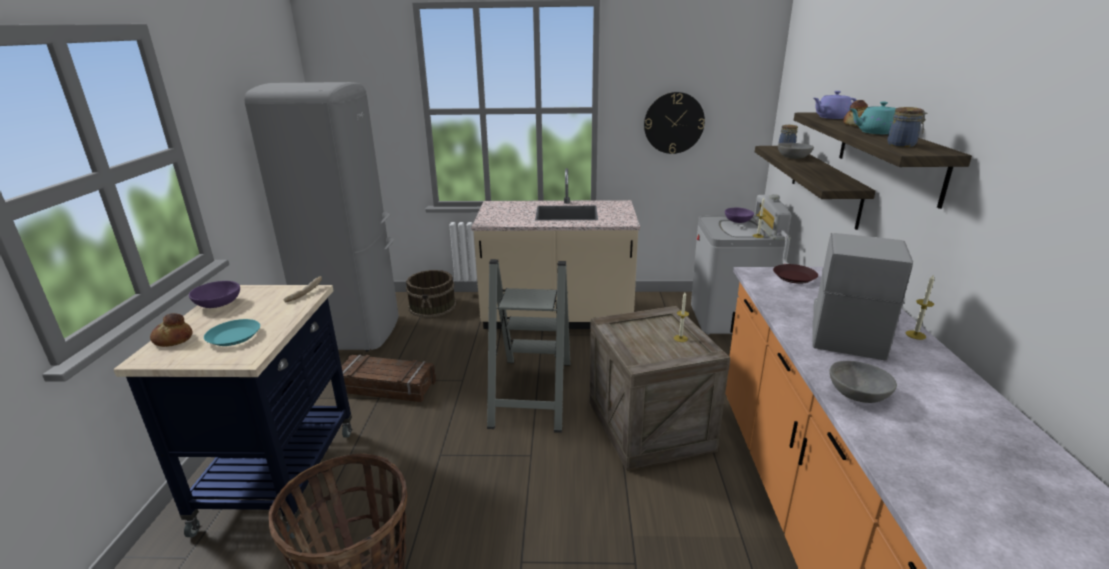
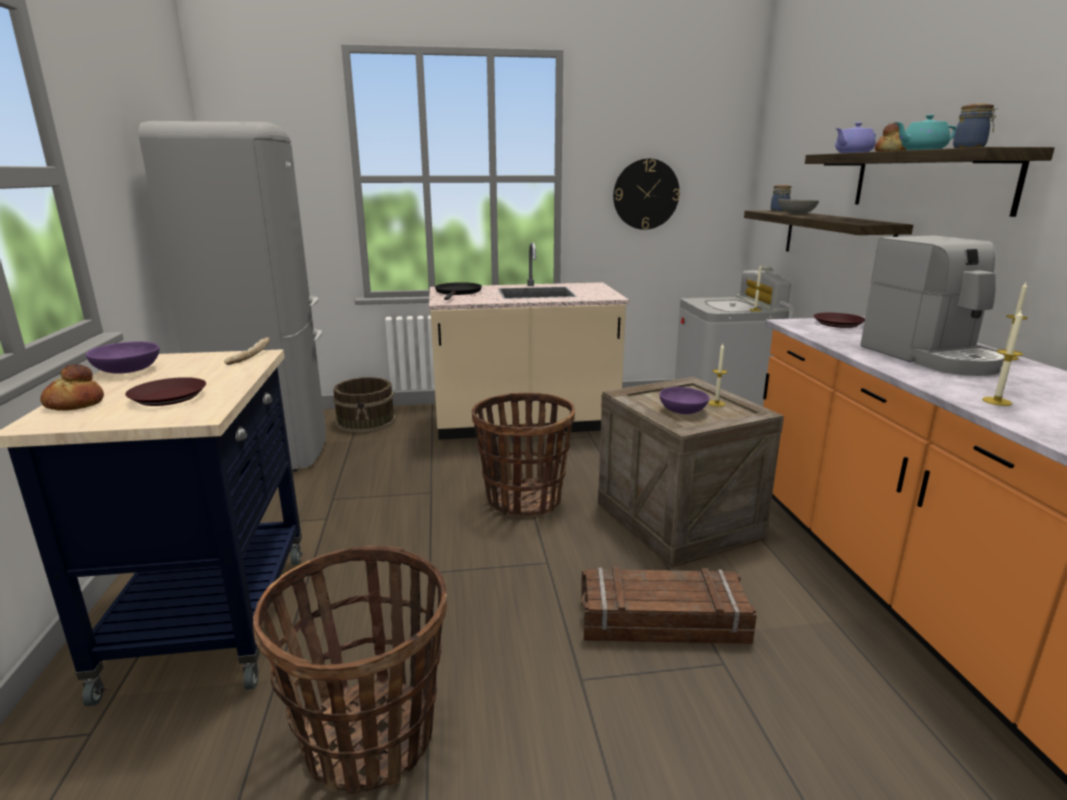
camera: 10 degrees left, 5 degrees down
turquoise plate [204,319,260,346] -> brown plate [125,377,206,406]
crate [341,355,436,402] -> crate moved to [581,567,757,644]
grey step ladder [487,259,571,433] -> basket [472,393,575,517]
purple bowl [725,208,754,223] -> purple bowl moved to [659,387,709,414]
coffee machine [813,233,913,361] -> coffee machine turned 150 degrees clockwise [860,235,1005,376]
grey bowl [829,361,897,403] -> candle [982,310,1023,406]
none -> black frying pan [435,282,482,300]

